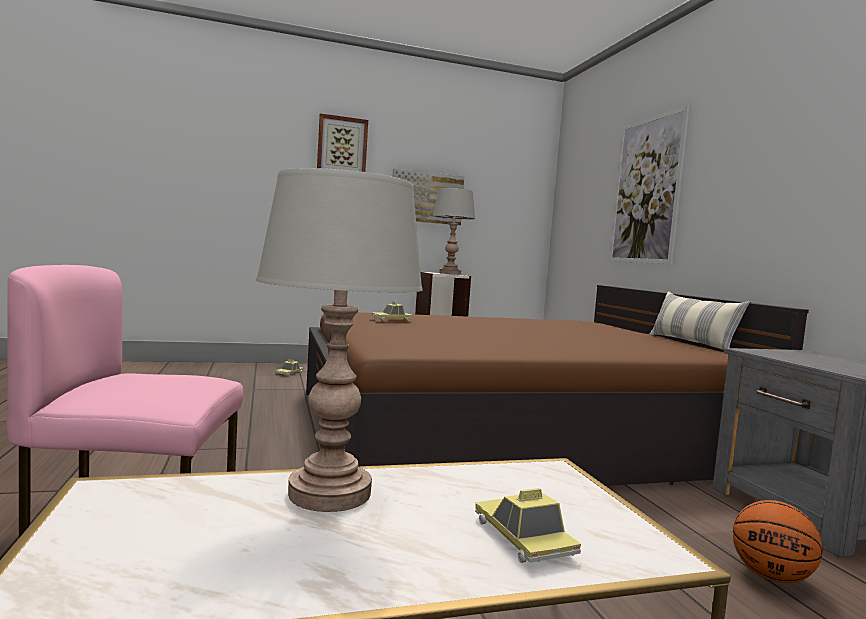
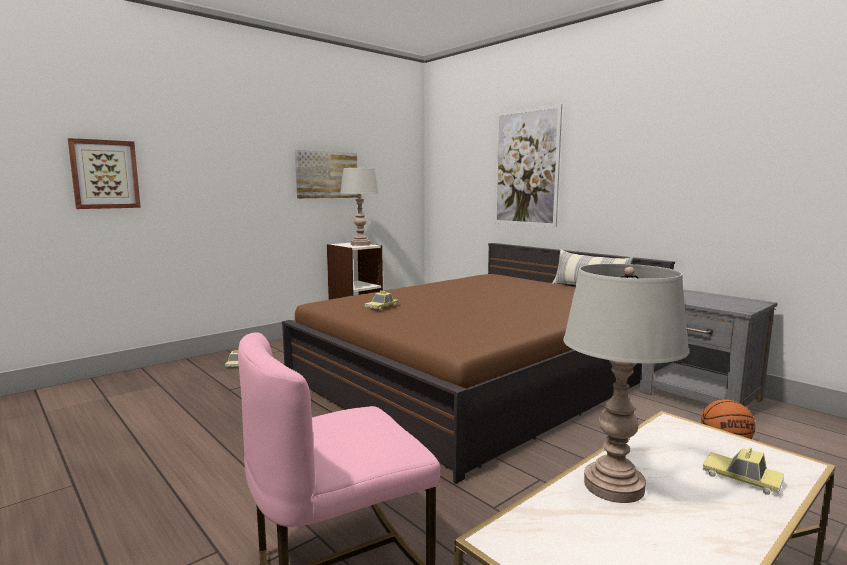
camera: 25 degrees left, 5 degrees up
picture [317,113,368,172] -> picture moved to [68,138,141,209]

